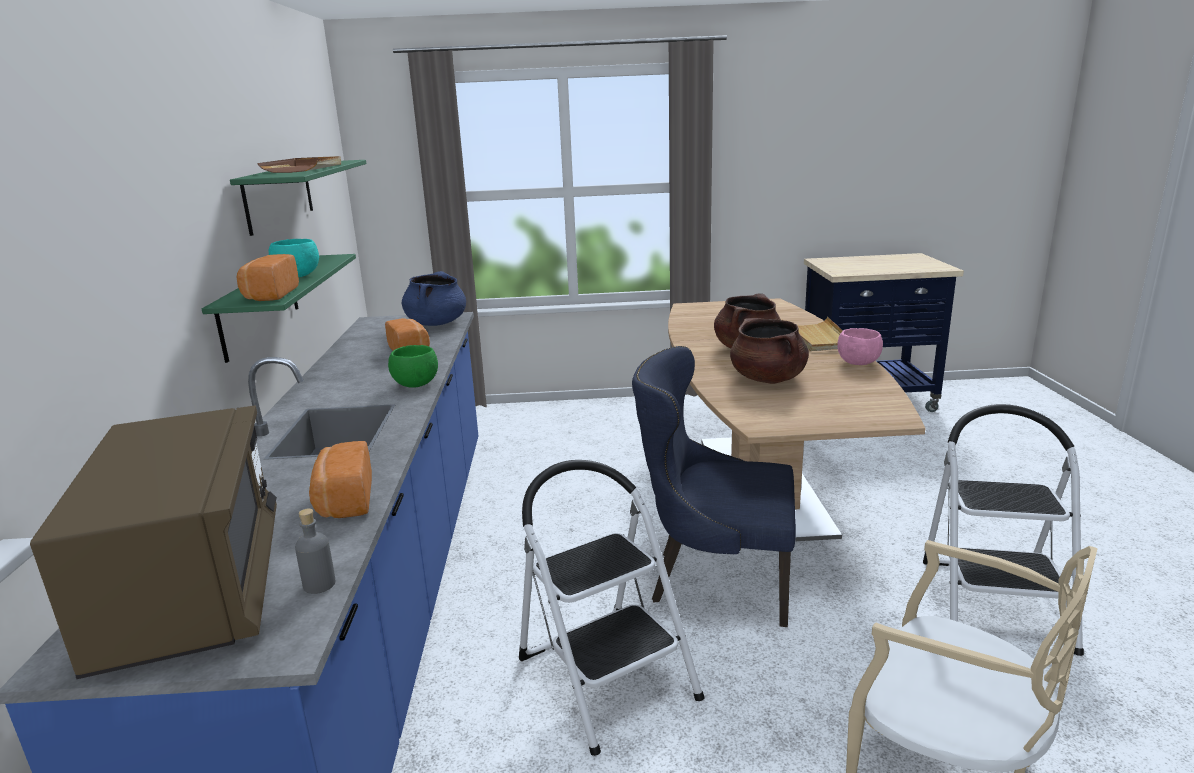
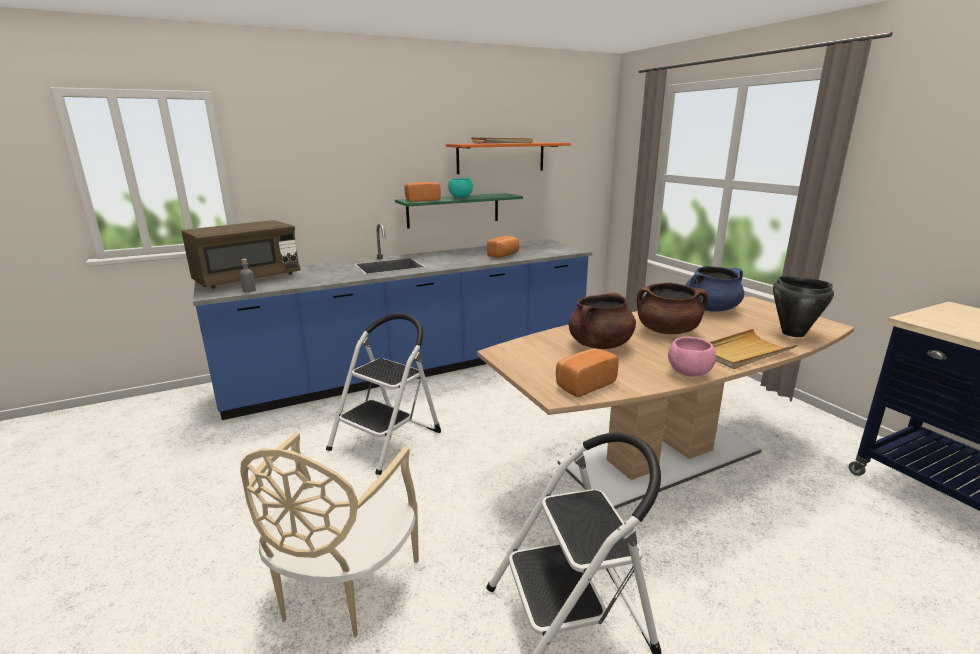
camera: 65 degrees right, 0 degrees up
green shelf [230,160,366,236] -> orange shelf [446,142,571,174]
bread [309,441,372,518] -> bread moved to [556,349,619,397]
green bowl [388,345,438,388] -> none
blue cooking pot [402,271,466,326] -> blue cooking pot moved to [686,266,744,312]
blue chair [632,346,796,627] -> none
none -> black cooking pot [773,276,834,337]

